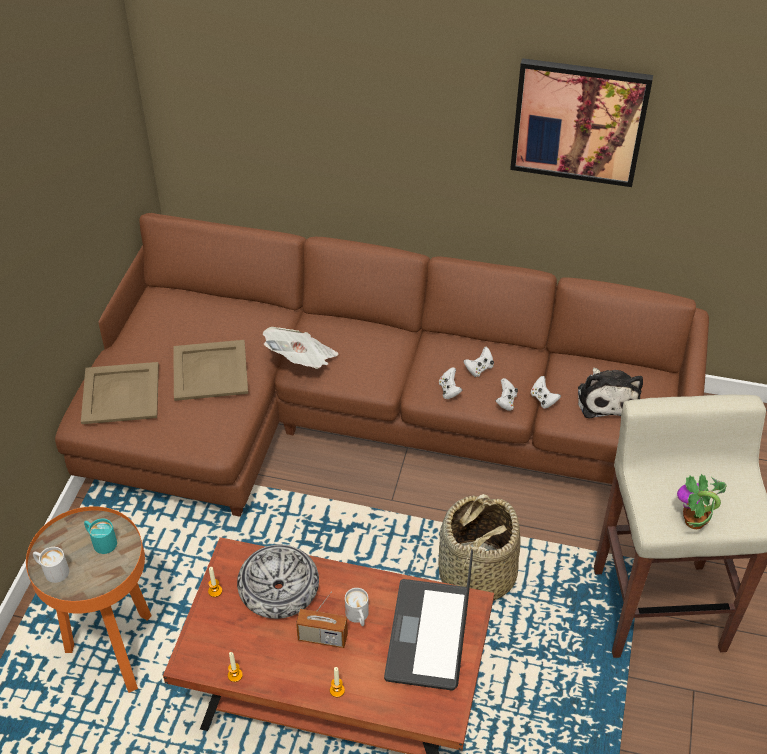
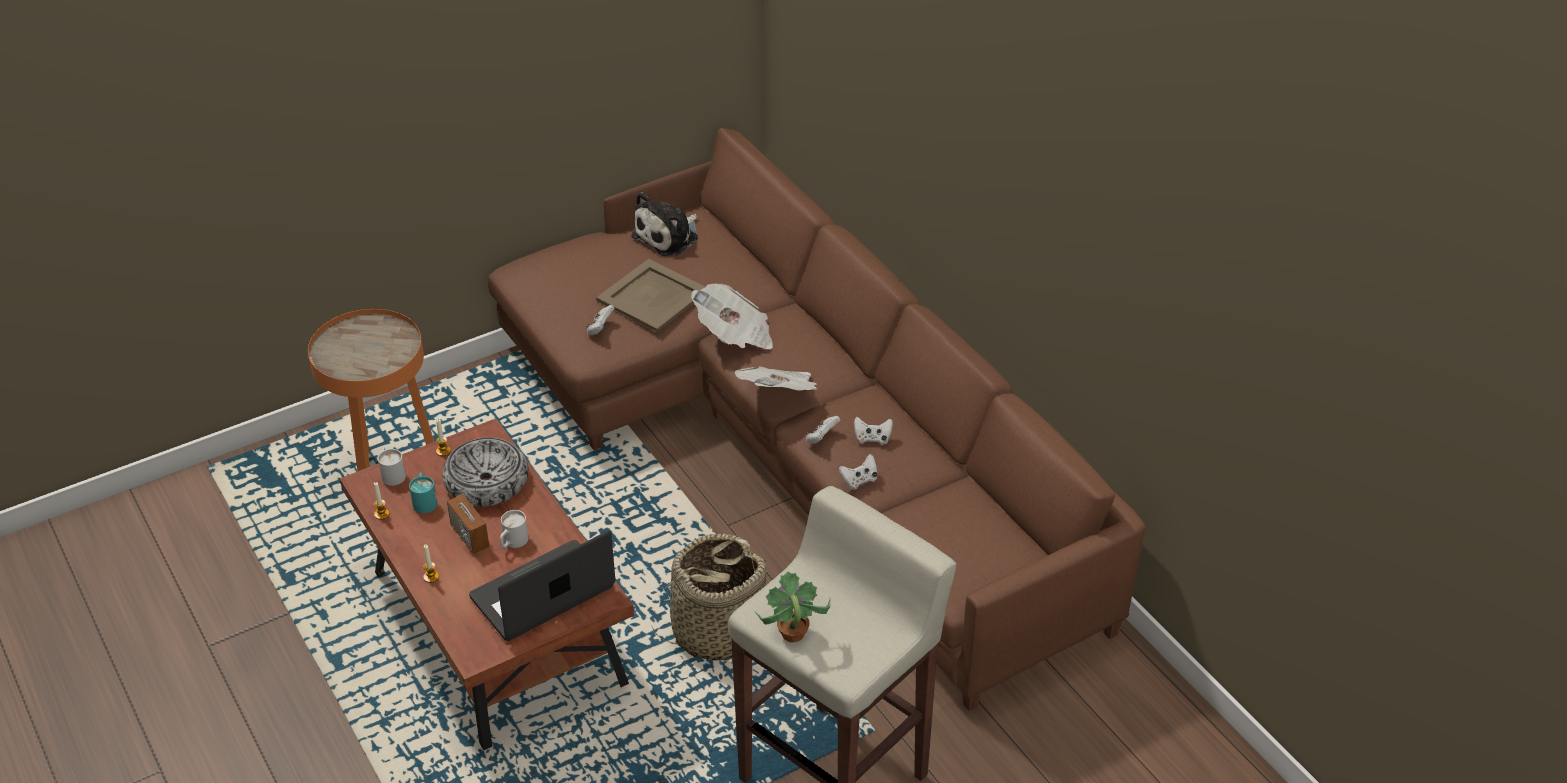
camera: 45 degrees right, 5 degrees down
white mug [33,547,69,583] -> white mug moved to [378,446,406,486]
beige tray [81,362,159,424] -> none
turquoise mug [84,518,117,554] -> turquoise mug moved to [409,472,437,513]
picture [510,58,653,187] -> none
white game controller [531,376,561,409] -> white game controller moved to [586,305,615,335]
plush toy [578,368,643,418] -> plush toy moved to [631,192,698,256]
none -> newspaper [735,366,817,391]

